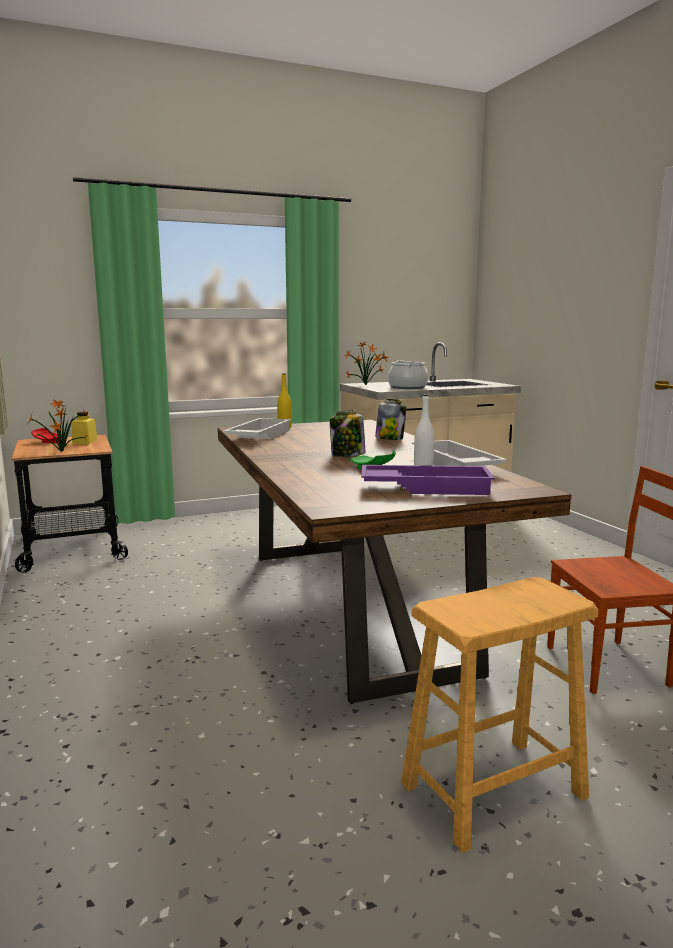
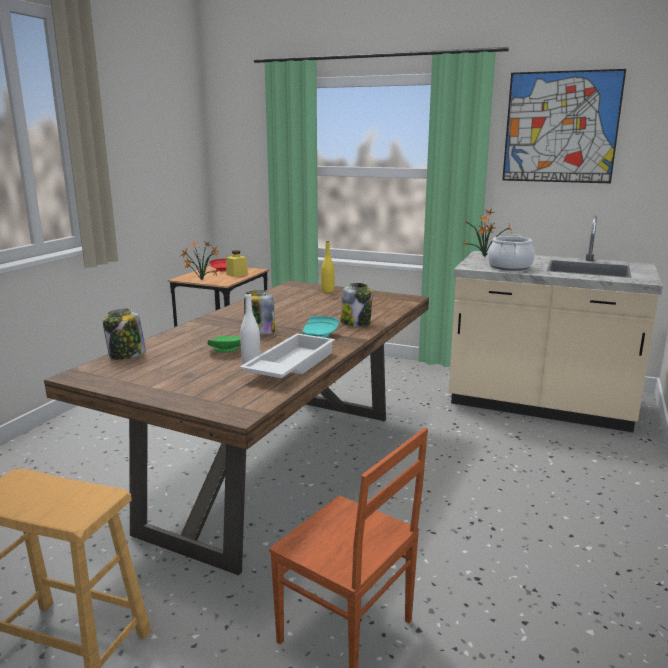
camera: 45 degrees right, 5 degrees up
white tray [223,418,291,439] -> none
purple tray [361,465,495,495] -> none
none -> jar [103,308,146,360]
none -> turquoise plate [301,316,339,338]
none -> picture [502,69,626,183]

